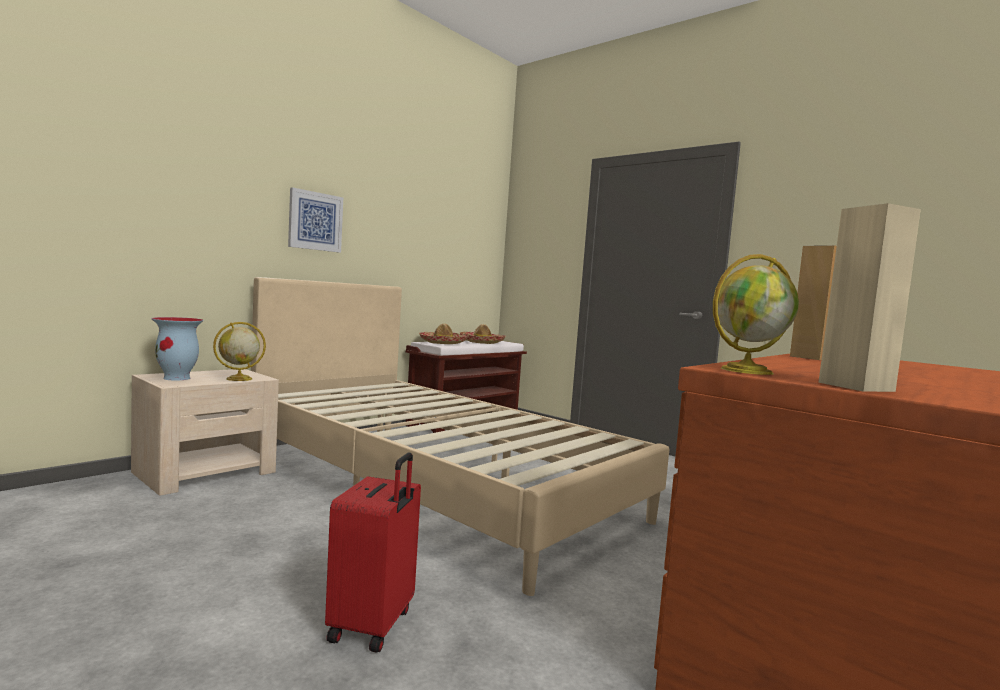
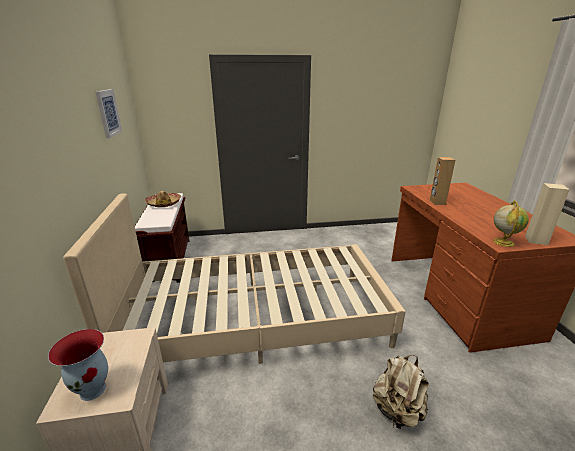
camera: 50 degrees left, 20 degrees up
globe [213,322,266,381] -> none
picture [288,187,343,253] -> picture moved to [96,89,122,138]
red suitcase [325,453,421,653] -> beige backpack [373,355,429,429]
hat [419,323,469,344] -> none

